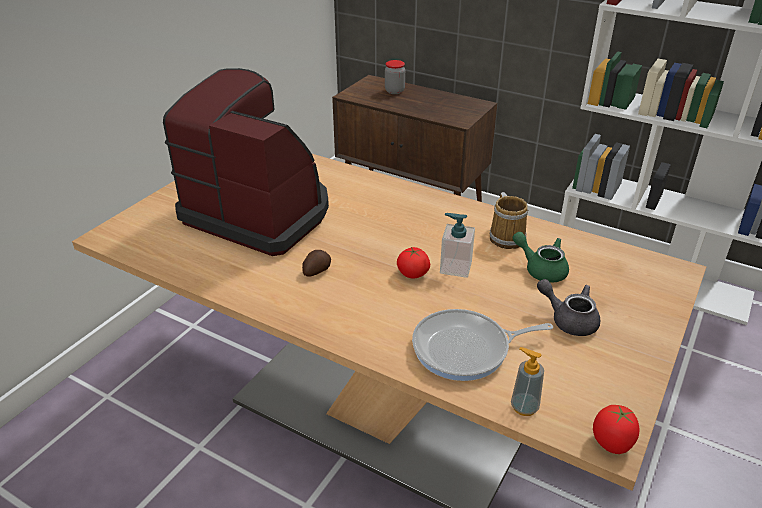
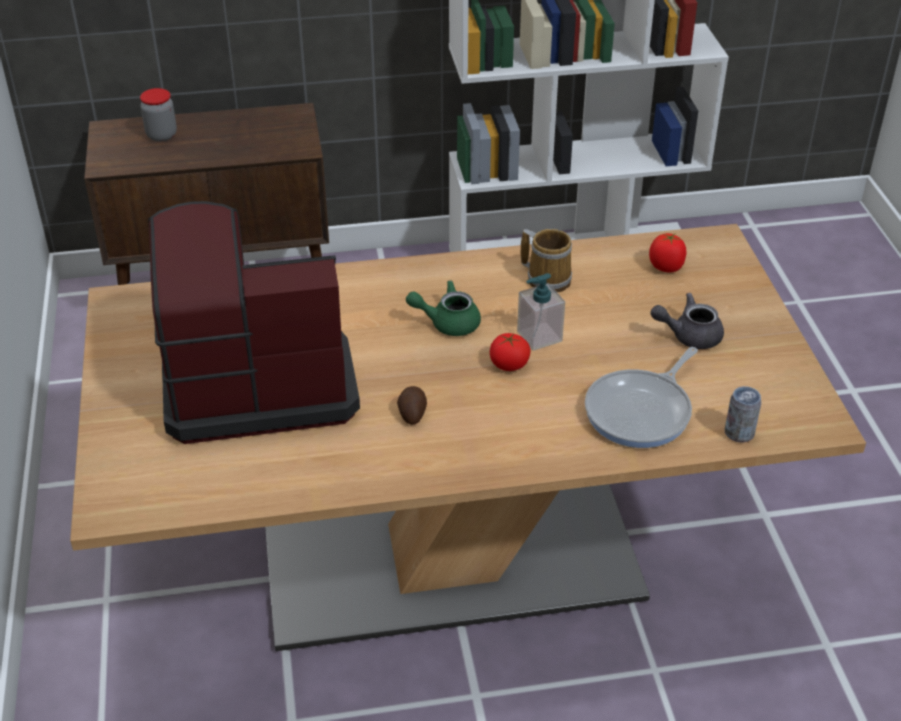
camera: 40 degrees left, 5 degrees up
soap dispenser [511,347,544,416] -> can [725,386,761,443]
green teapot [513,232,569,283] -> green teapot moved to [406,280,481,336]
tomato [593,405,640,454] -> tomato moved to [649,233,686,273]

